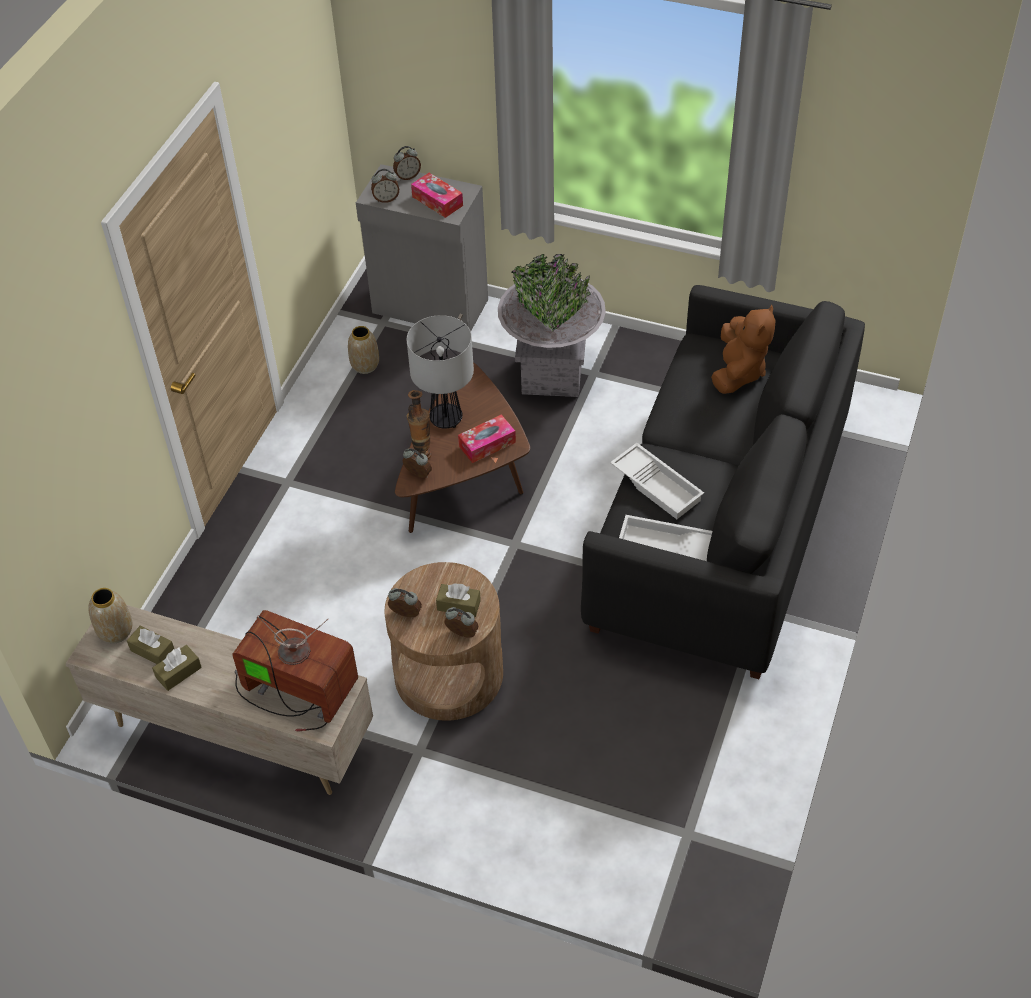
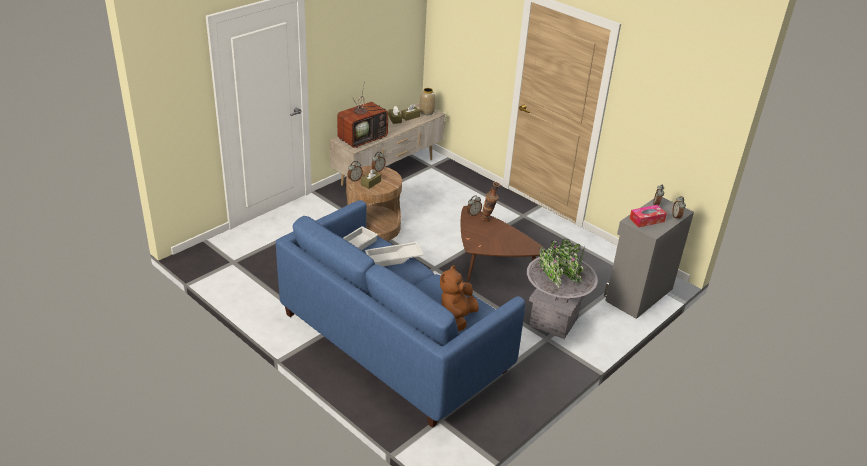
camera: 110 degrees right, 15 degrees down
vase [348,326,379,374] -> none
table lamp [406,315,474,429] -> none
tissue box [458,415,516,463] -> none
black sofa [581,285,865,679] -> blue sofa [276,200,525,428]
brown plush toy [711,305,776,394] -> brown plush toy turned 75 degrees clockwise [440,265,479,332]

